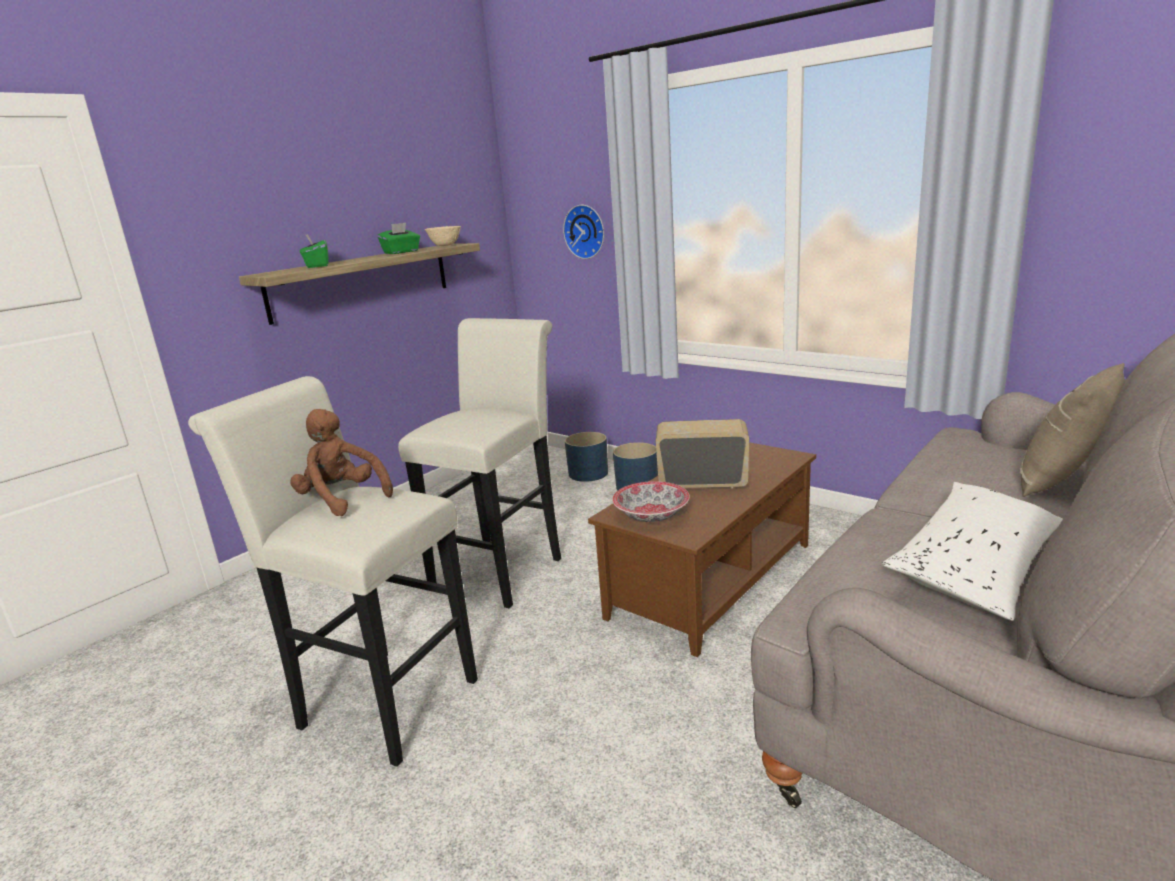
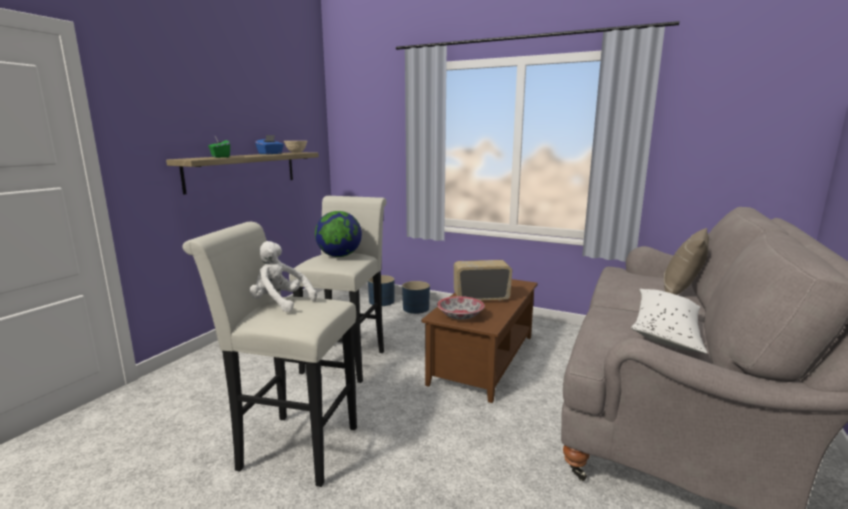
camera: 15 degrees left, 5 degrees down
brown plush toy [290,409,393,516] -> white plush toy [249,241,317,312]
green tissue box [377,223,420,254] -> blue tissue box [255,135,284,154]
wall clock [563,205,604,259] -> none
none -> globe [315,211,362,257]

